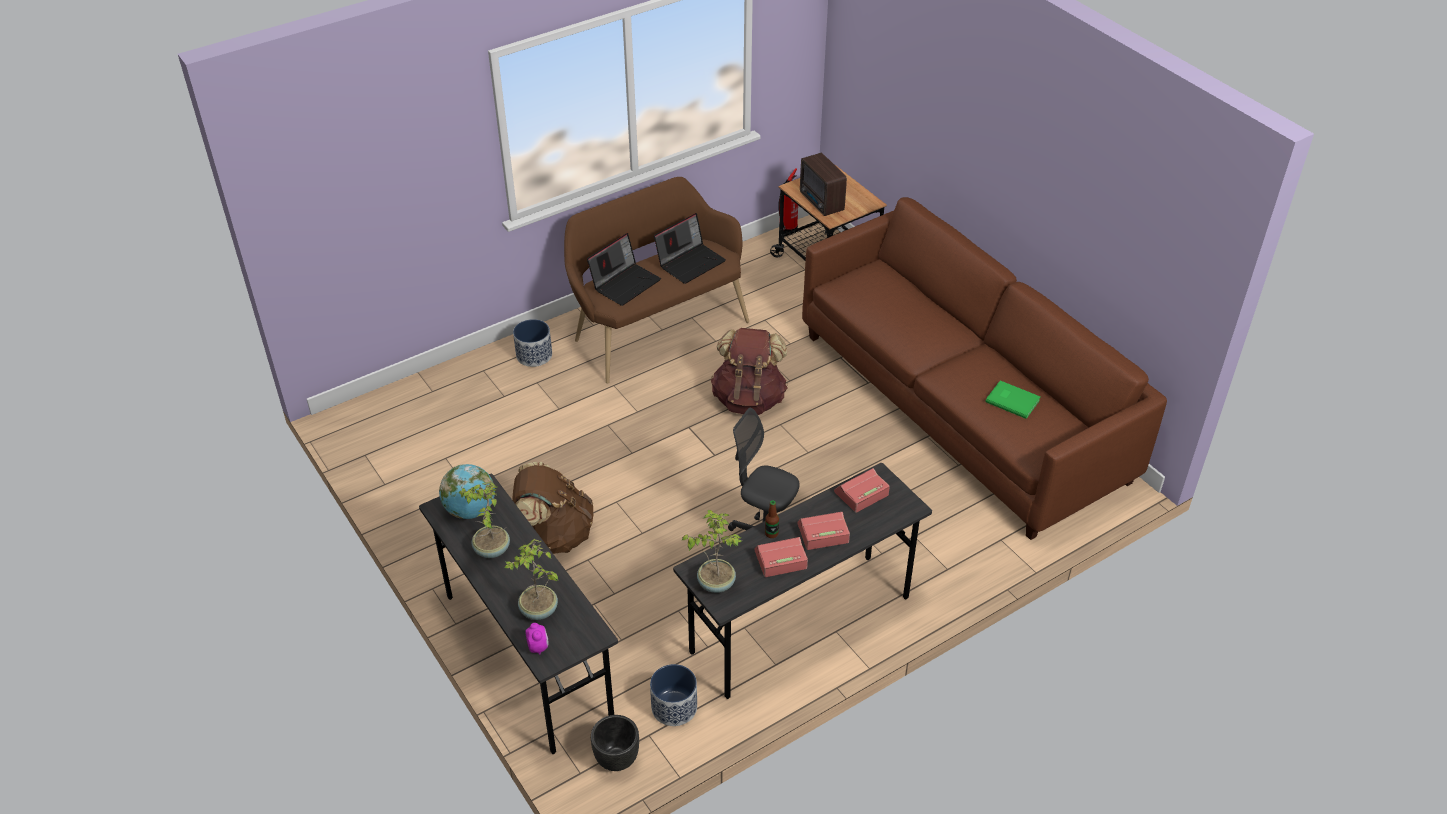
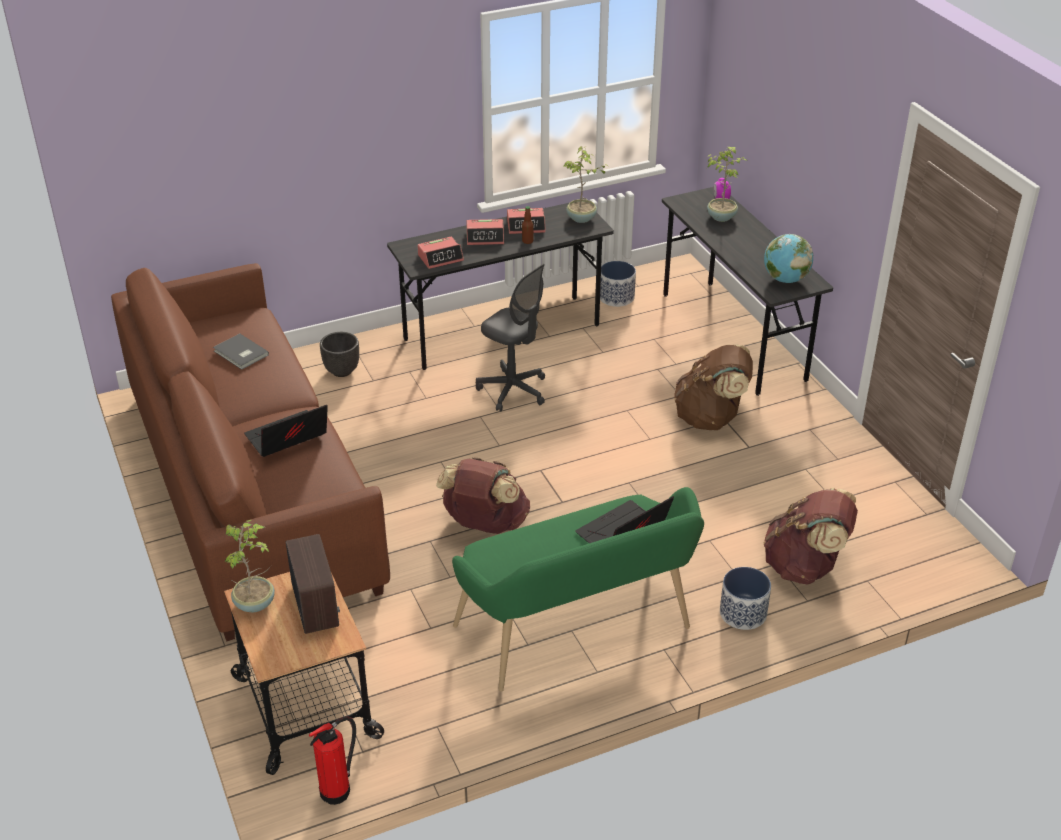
camera: 170 degrees left, 5 degrees down
potted plant [459,482,510,558] -> potted plant moved to [224,520,275,612]
brown bench [564,177,749,383] -> green bench [452,487,704,691]
black planter [591,715,639,771] -> black planter moved to [320,332,359,377]
laptop [654,213,726,284] -> laptop moved to [244,405,328,457]
green book [986,380,1040,419] -> grey book [213,334,269,370]
none -> brown backpack [764,488,858,584]

